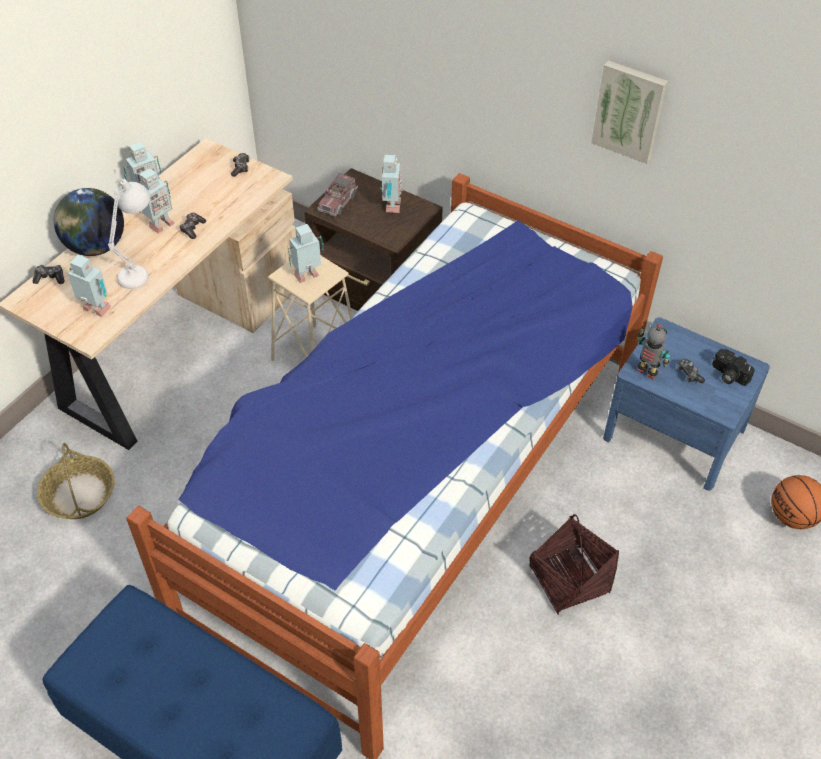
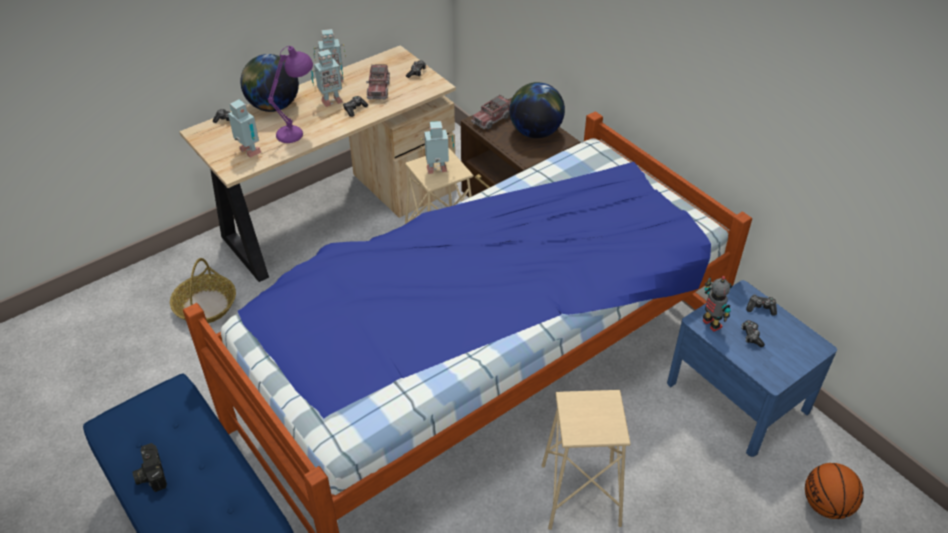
camera: 20 degrees right, 5 degrees down
white table lamp [108,179,150,289] -> purple table lamp [268,46,313,143]
toy robot [380,155,403,213] -> globe [509,82,565,138]
basket [529,514,619,615] -> beige stool [542,390,631,530]
picture [591,60,668,164] -> none
camera [712,349,755,386] -> camera moved to [132,443,167,492]
none -> toy truck [366,64,390,99]
none -> game controller [746,294,777,316]

